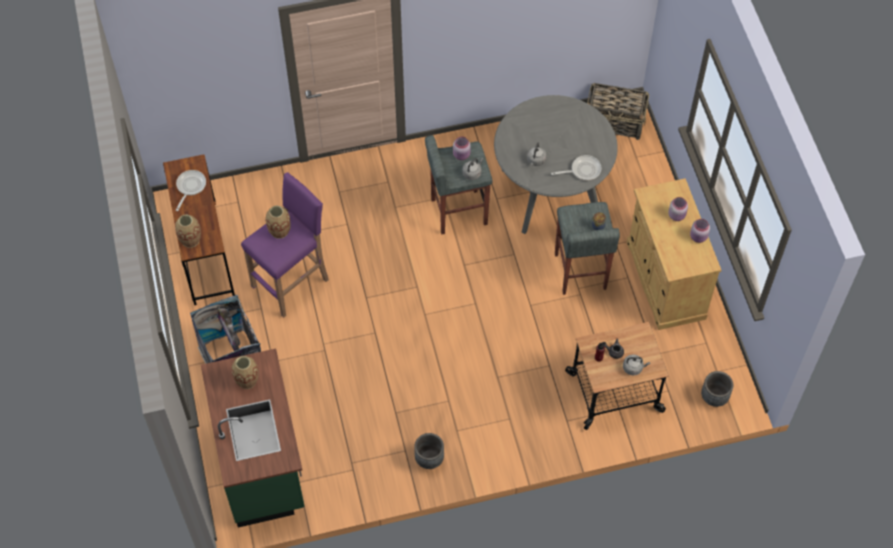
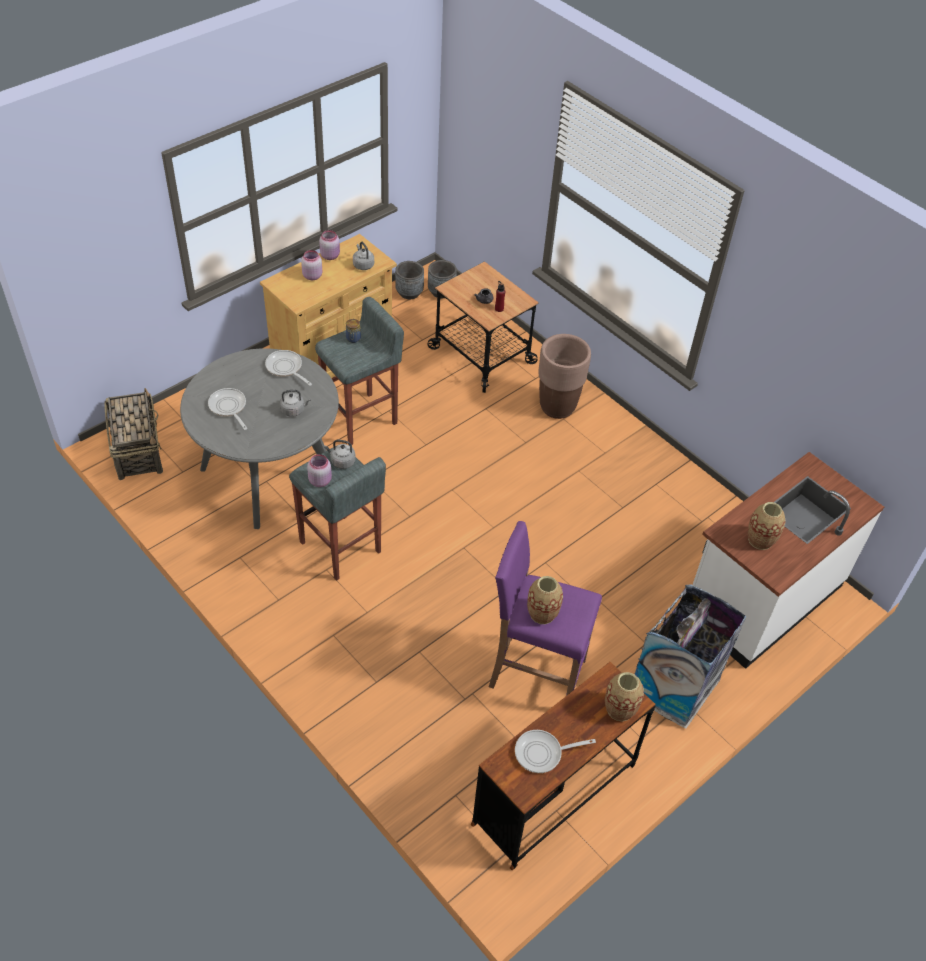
camera: 120 degrees left, 10 degrees down
green counter [201,349,305,528] -> white counter [693,452,884,669]
grey planter [414,433,444,469] -> grey planter moved to [395,261,424,299]
grey kettle [623,354,650,376] -> grey kettle moved to [353,242,374,270]
none -> frying pan [208,388,247,430]
none -> brown planter [538,334,591,419]

